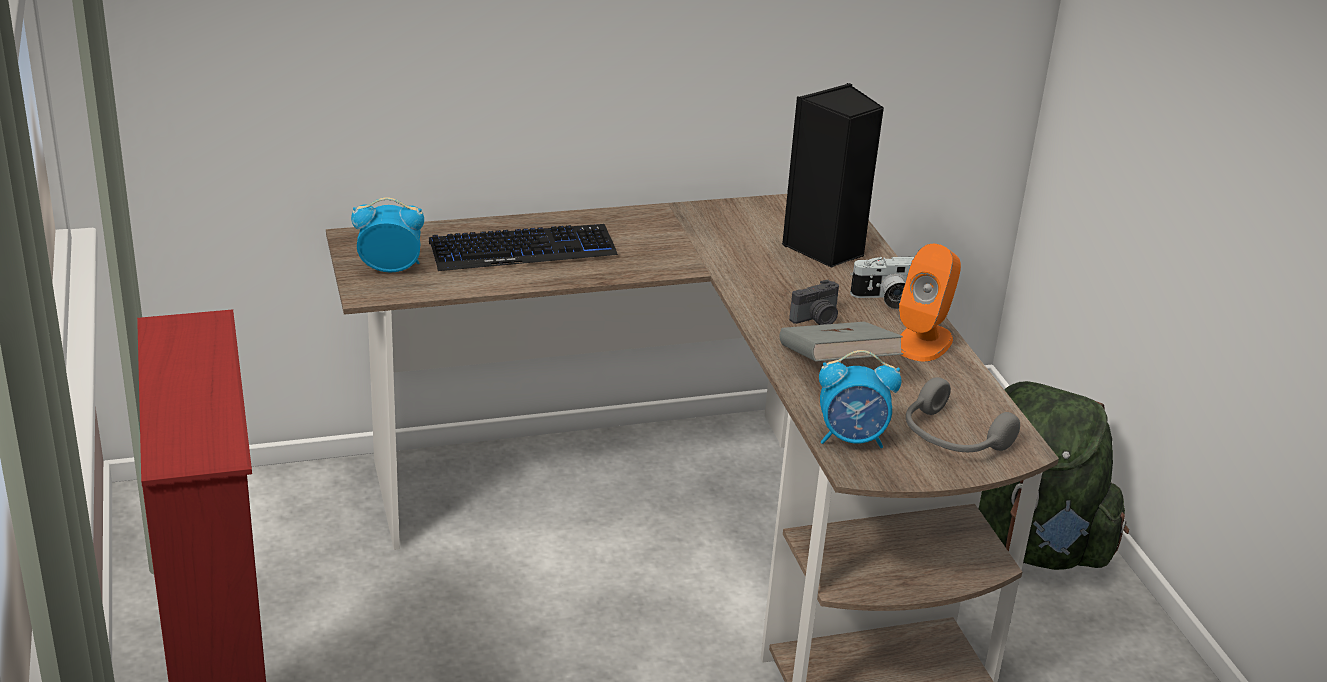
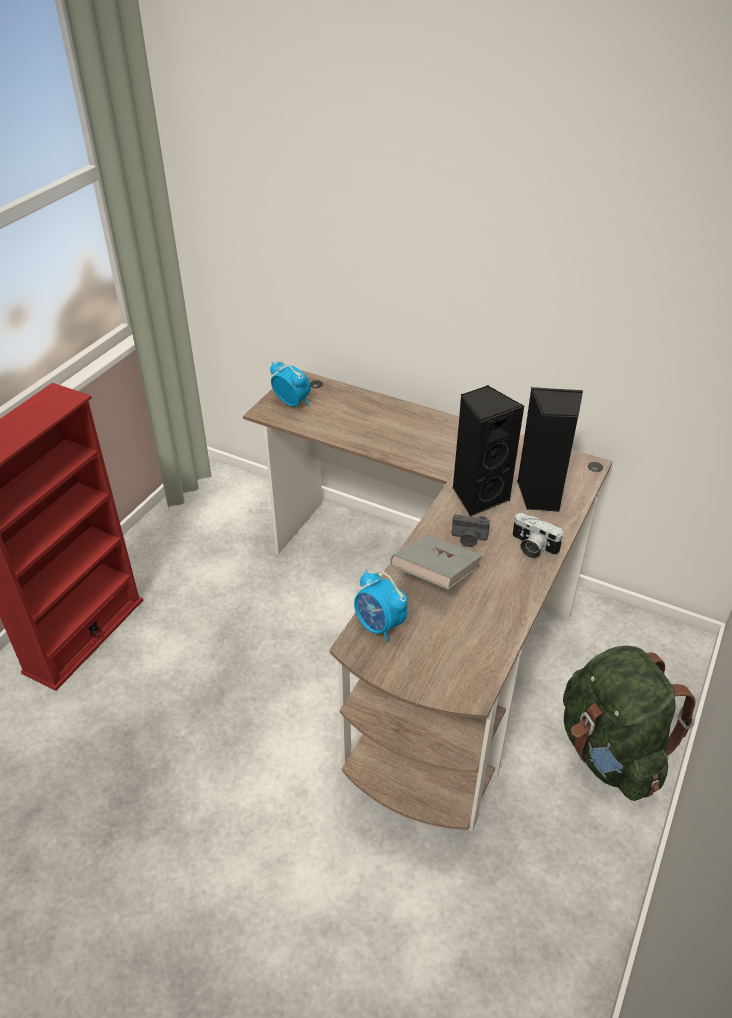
camera: 45 degrees right, 10 degrees up
keyboard [429,224,618,271] -> none
orange speaker [899,244,961,362] -> none
grey headphones [906,377,1020,452] -> none
none -> black speaker [452,385,524,516]

